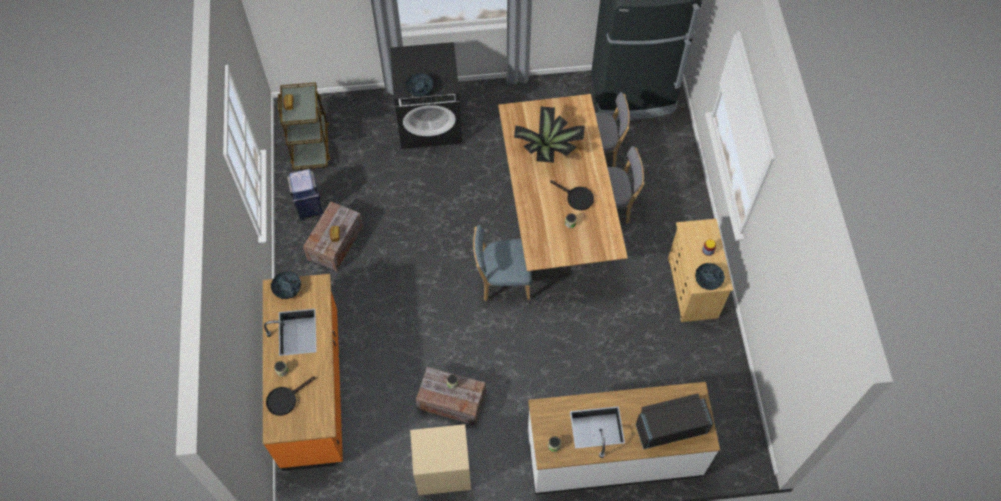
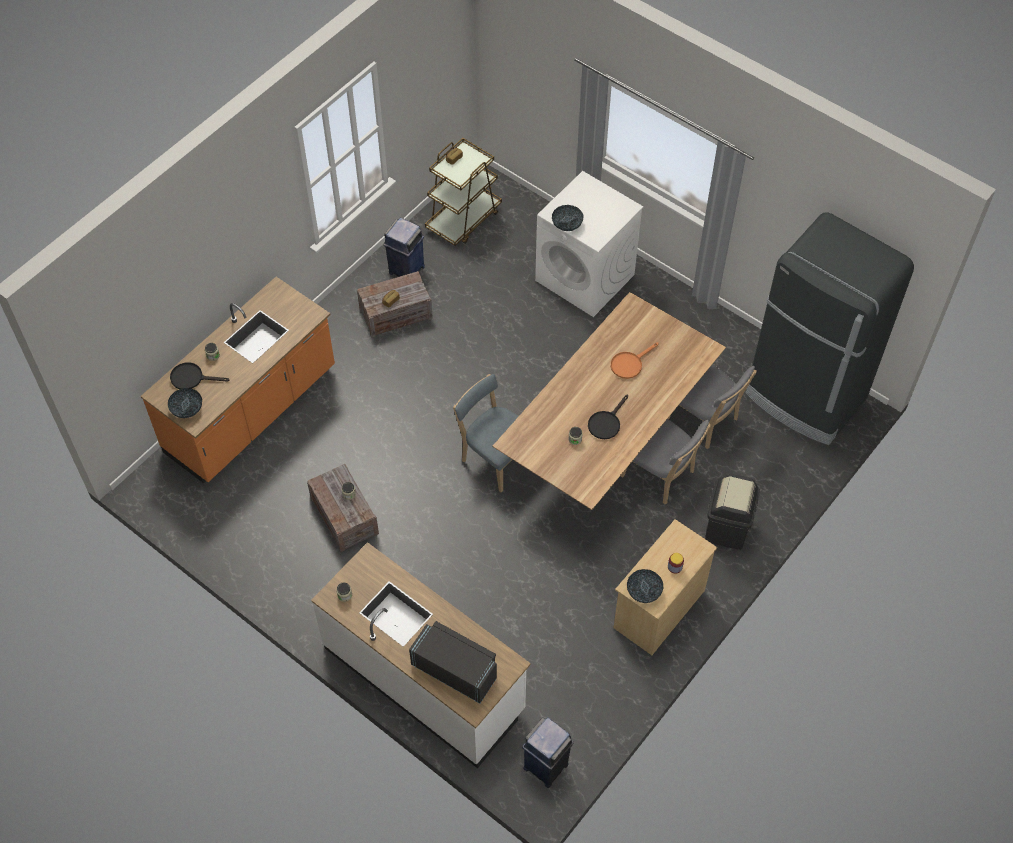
camera: 45 degrees right, 5 degrees down
bowl [271,271,301,299] -> bowl moved to [168,388,202,418]
black washing machine [390,42,462,149] -> white washing machine [535,171,643,317]
beige nightstand [410,424,471,495] -> none
potted plant [514,107,585,163] -> orange frying pan [611,342,658,379]
black frying pan [550,180,594,210] -> black frying pan turned 45 degrees clockwise [588,394,628,439]
none -> blue trash can [522,717,574,788]
none -> black trash can [705,474,760,550]

